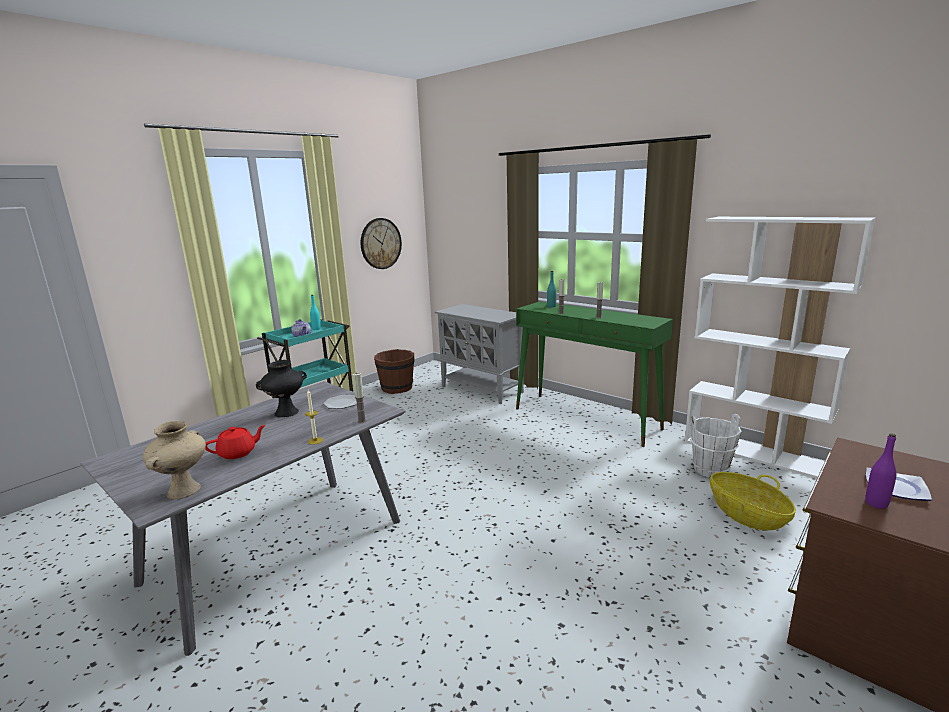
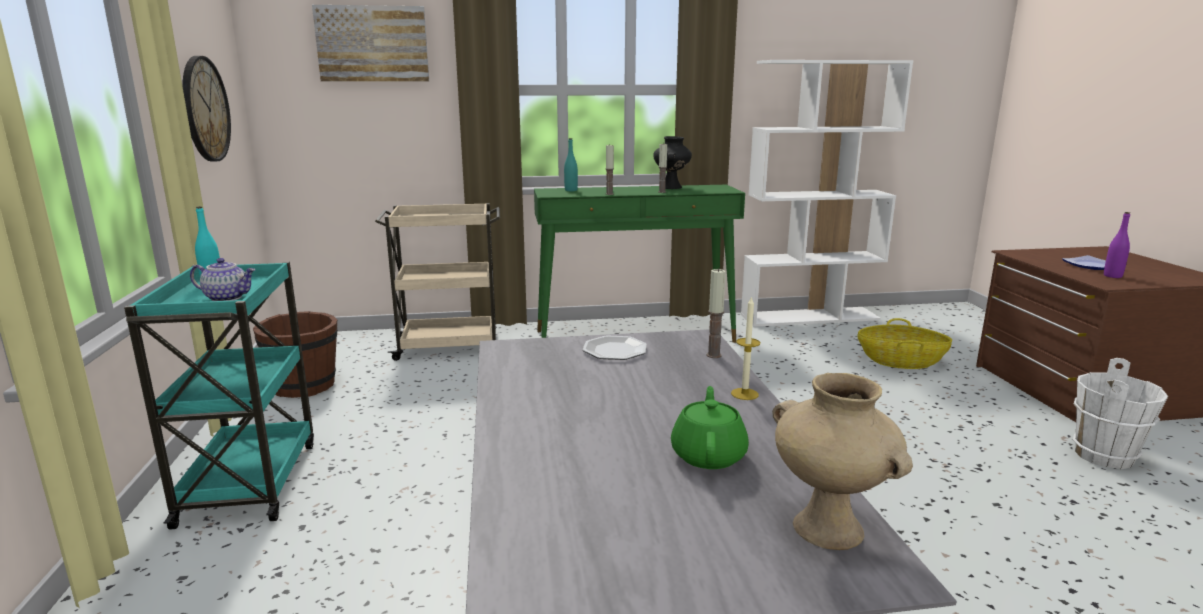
camera: 50 degrees left, 0 degrees up
red teapot [205,425,266,459] -> green teapot [671,386,749,469]
black vase [256,360,307,417] -> black vase moved to [653,136,692,189]
grey cabinet [435,304,524,404] -> beige cart [375,203,500,361]
white bucket [690,414,742,478] -> white bucket moved to [1073,358,1168,469]
none -> picture [312,5,429,82]

